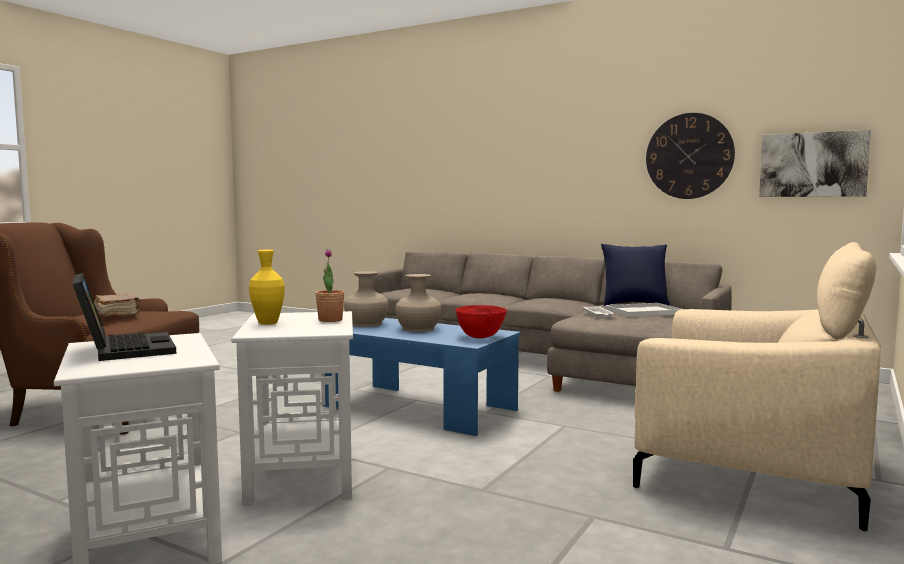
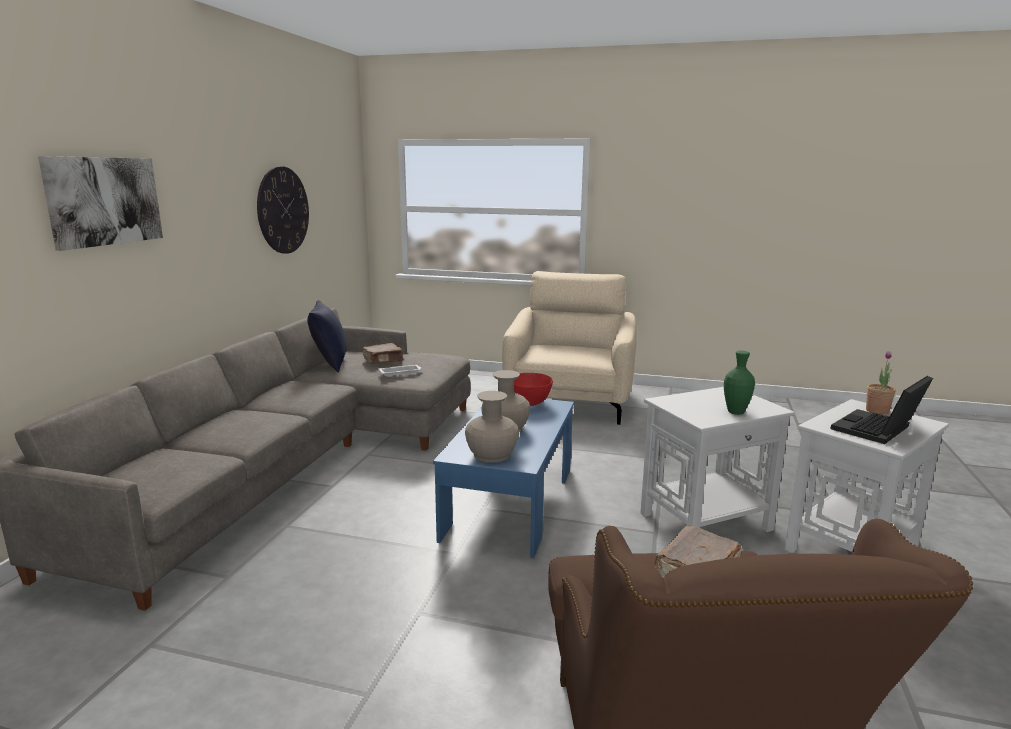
camera: 105 degrees left, 10 degrees up
yellow vase [249,250,285,325] -> green vase [724,351,755,415]
potted plant [315,249,344,322] -> potted plant moved to [866,351,896,415]
white tray [605,303,683,317] -> brown book [363,343,403,364]
picture [759,130,871,197] -> picture moved to [38,156,163,251]

